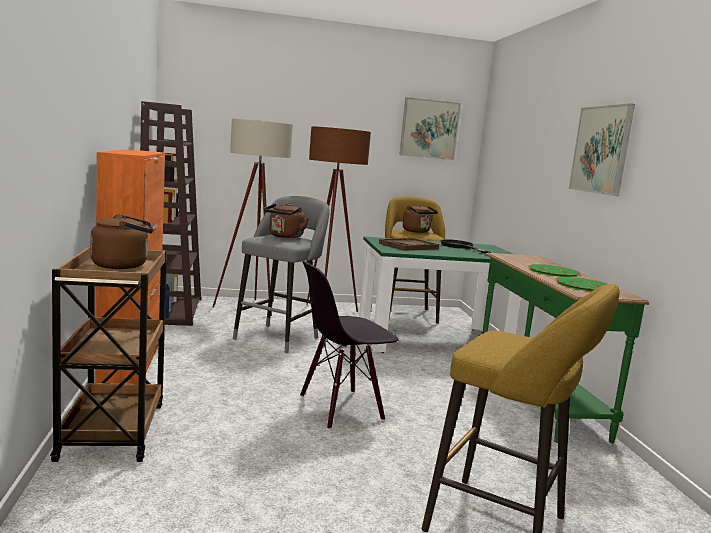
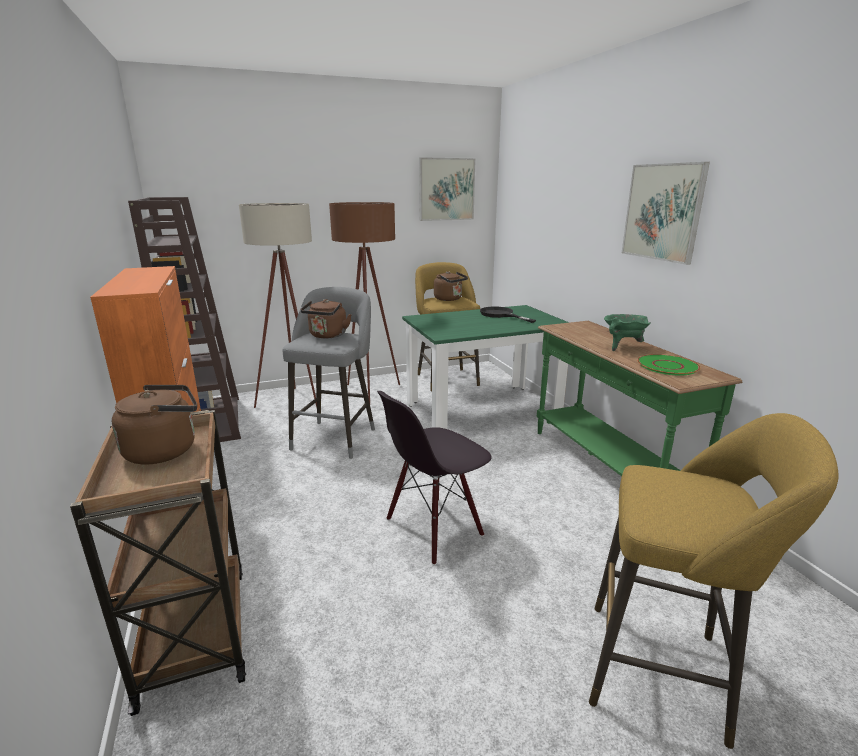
camera: 10 degrees left, 10 degrees up
brown tray [379,238,439,251] -> none
green plate [528,264,581,277] -> green cooking pot [604,314,651,351]

